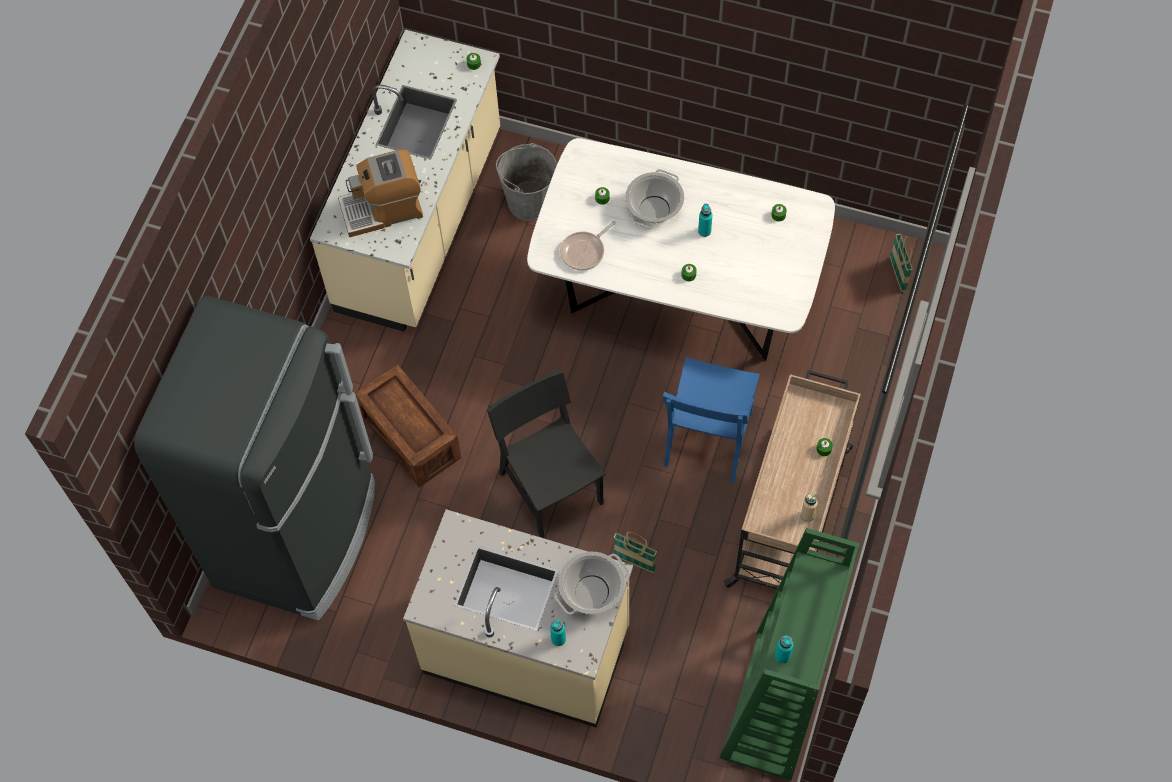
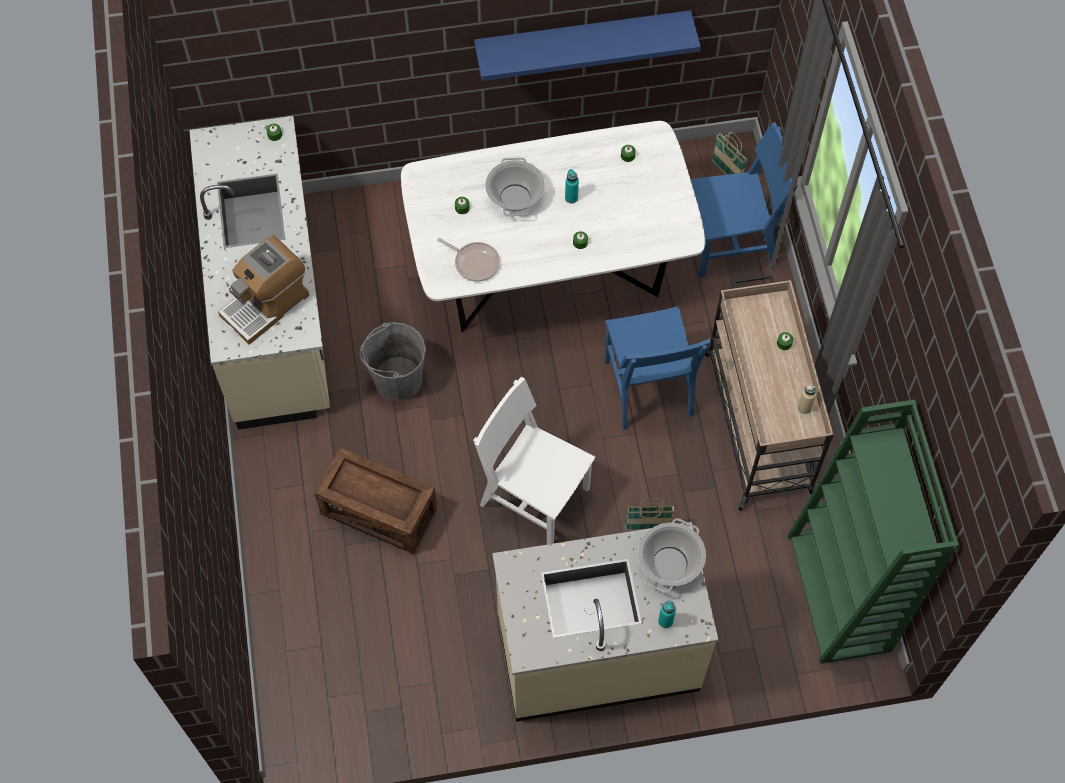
camera: 30 degrees left, 0 degrees up
black fridge [135,296,375,621] -> none
black chair [487,369,606,538] -> white chair [473,377,596,544]
grey bucket [496,143,557,221] -> grey bucket moved to [360,322,426,401]
frying pan [560,221,616,271] -> frying pan turned 75 degrees counterclockwise [438,238,500,282]
turquoise bottle [775,635,793,664] -> none
none -> blue shelf [474,10,701,81]
none -> blue chair [691,122,798,278]

